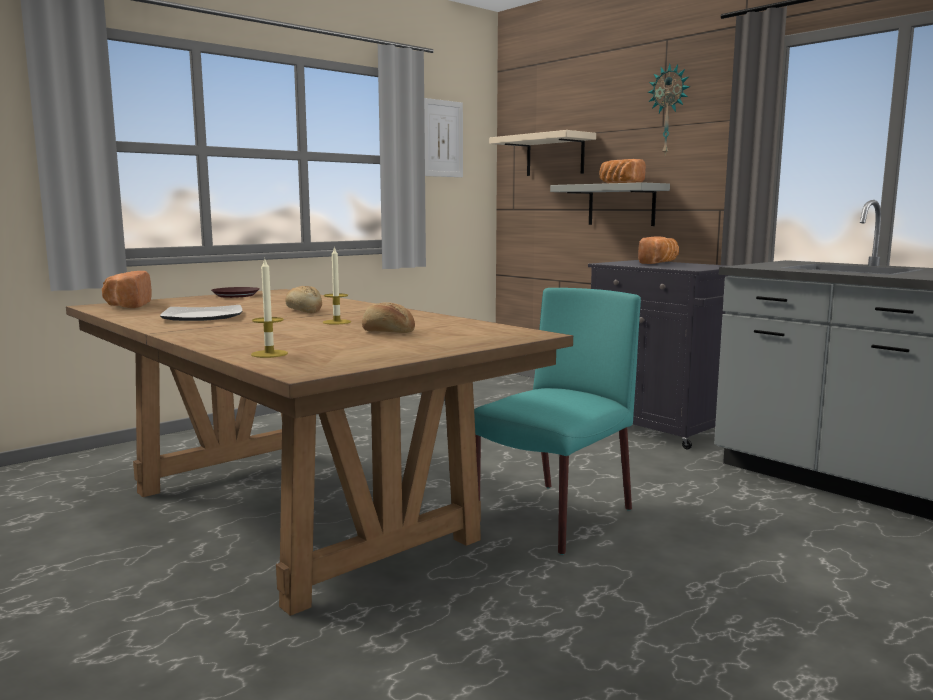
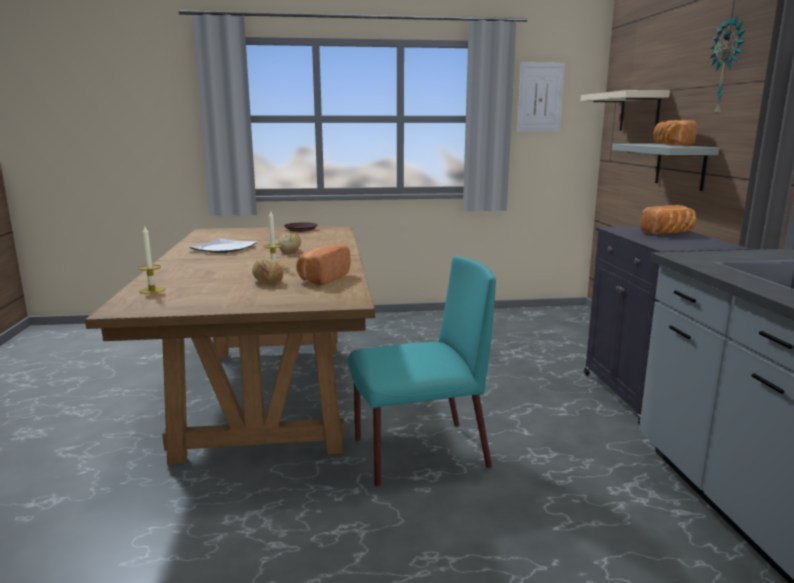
camera: 35 degrees right, 5 degrees up
bread [102,271,152,308] -> bread moved to [296,245,351,285]

